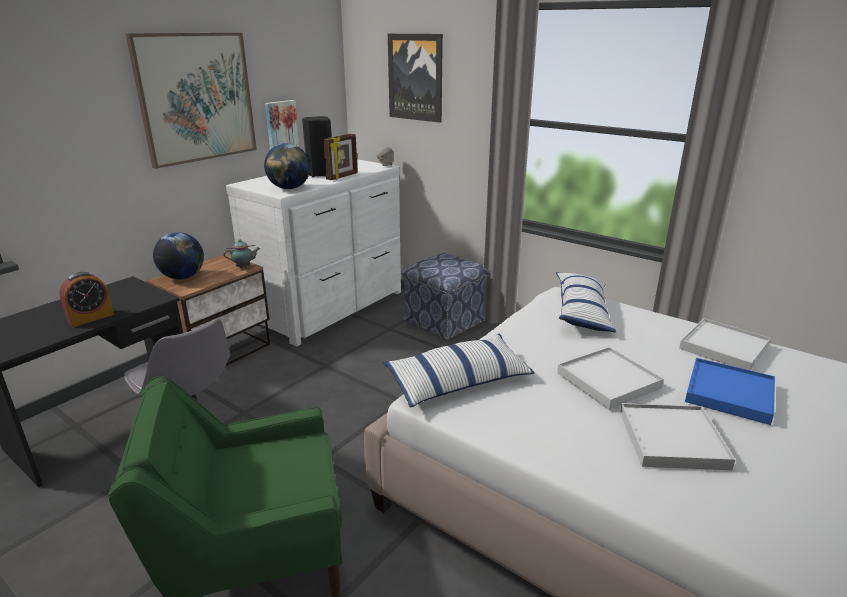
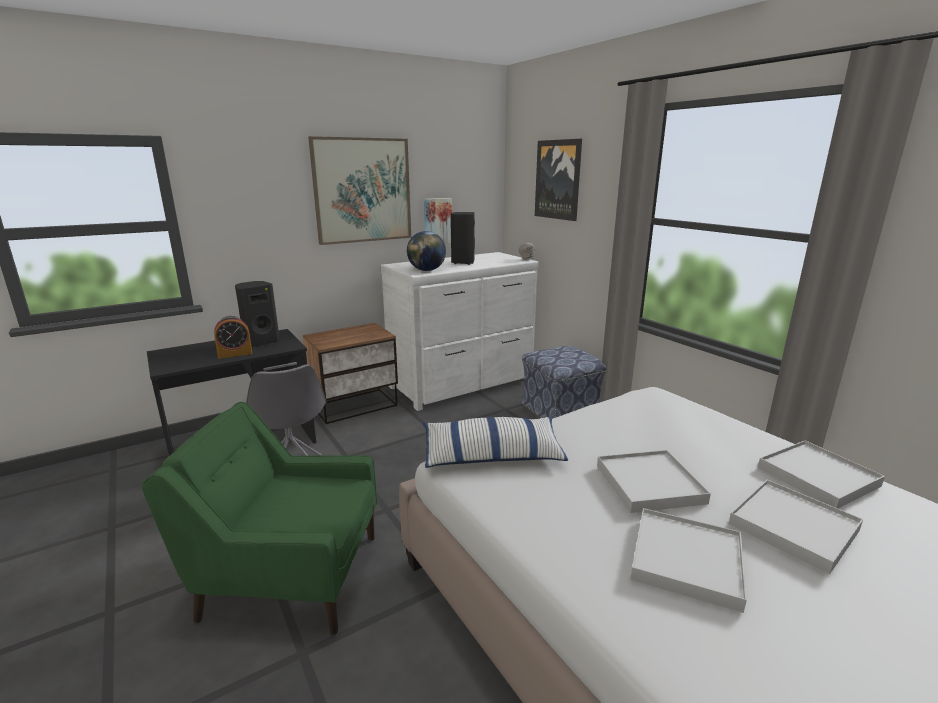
camera: 20 degrees right, 5 degrees down
globe [153,232,204,279] -> none
teapot [224,239,260,268] -> none
picture frame [323,134,358,180] -> none
pillow [556,272,616,332] -> none
blue tray [685,358,775,425] -> white tray [729,479,863,574]
none -> black speaker [235,281,280,347]

